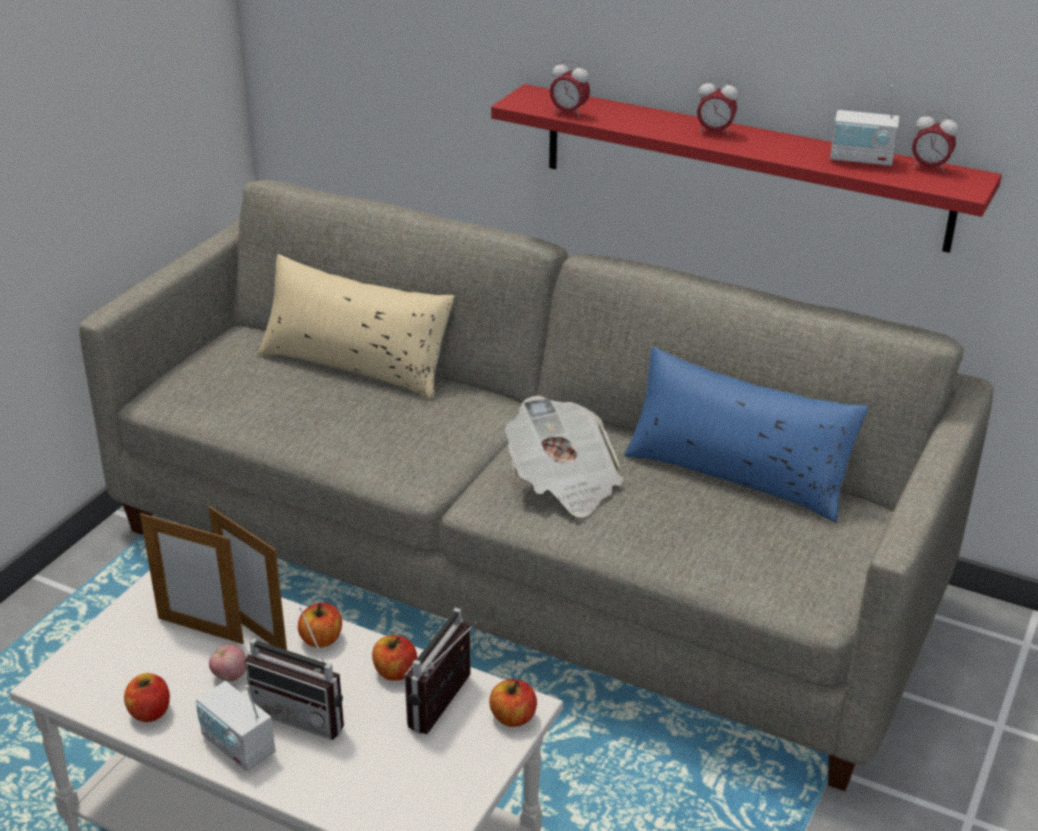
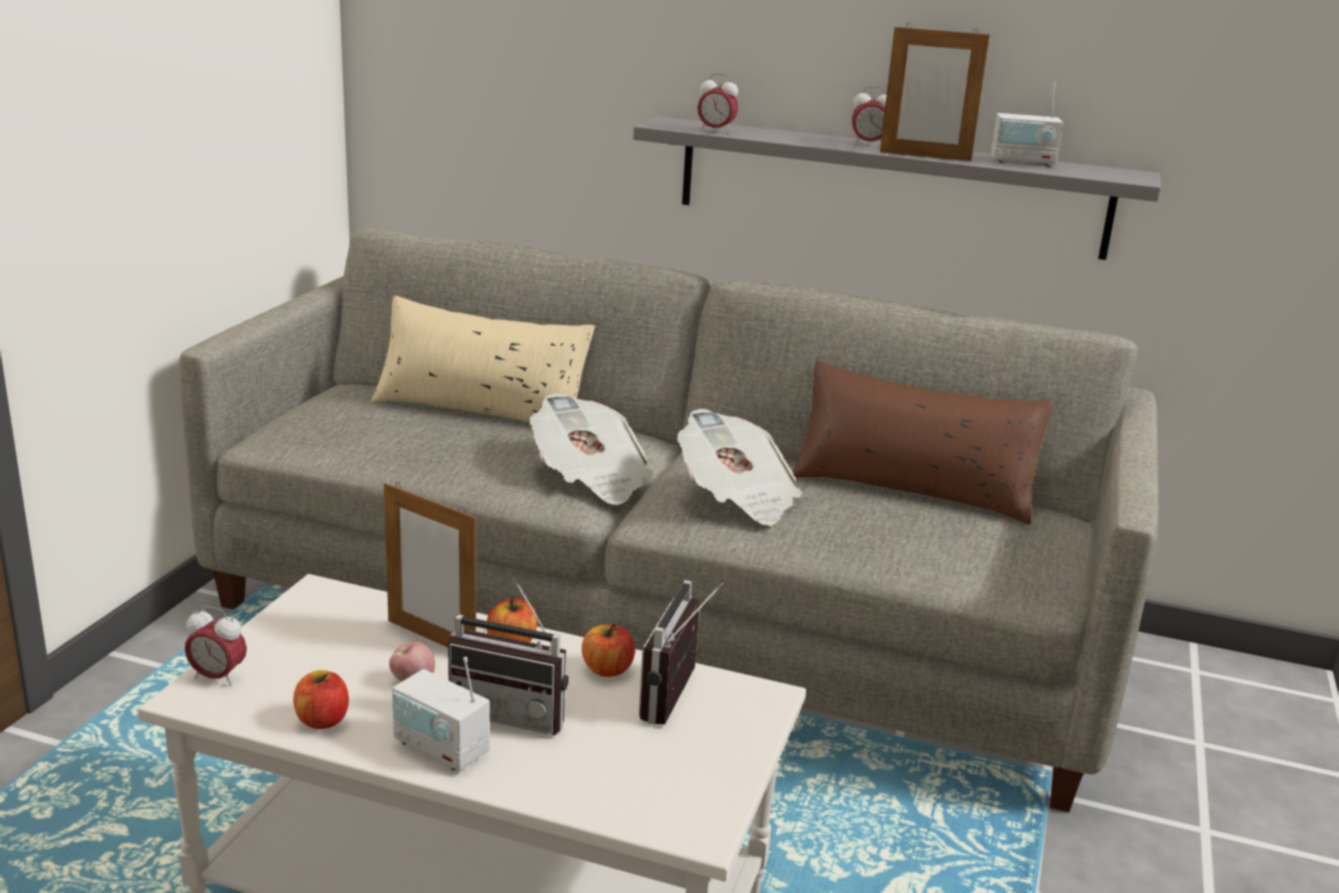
camera: 10 degrees left, 10 degrees down
picture frame [140,513,244,644] -> picture frame moved to [880,23,990,161]
apple [489,679,537,727] -> none
red shelf [491,84,1002,253] -> grey shelf [633,116,1161,260]
blue pillow [624,347,868,522] -> brown pillow [793,361,1054,524]
alarm clock [912,110,958,173] -> alarm clock moved to [185,606,247,686]
none -> newspaper [529,393,653,505]

